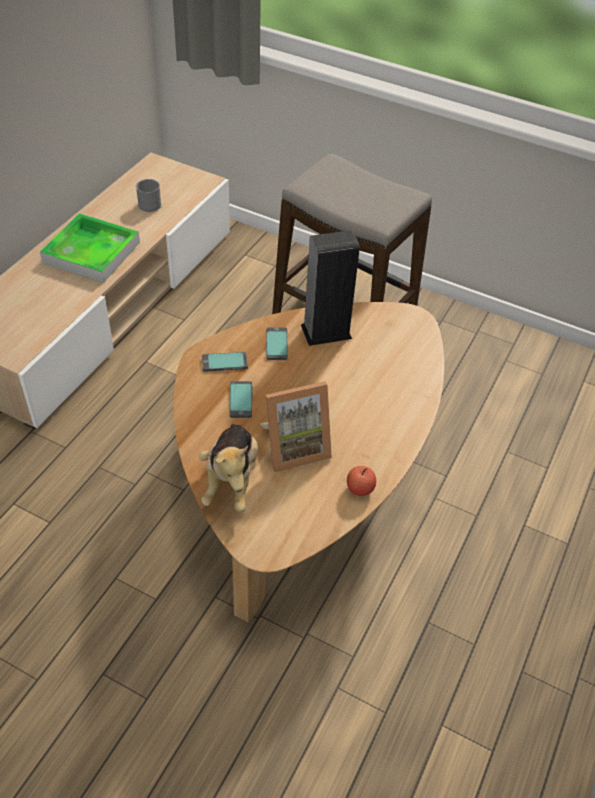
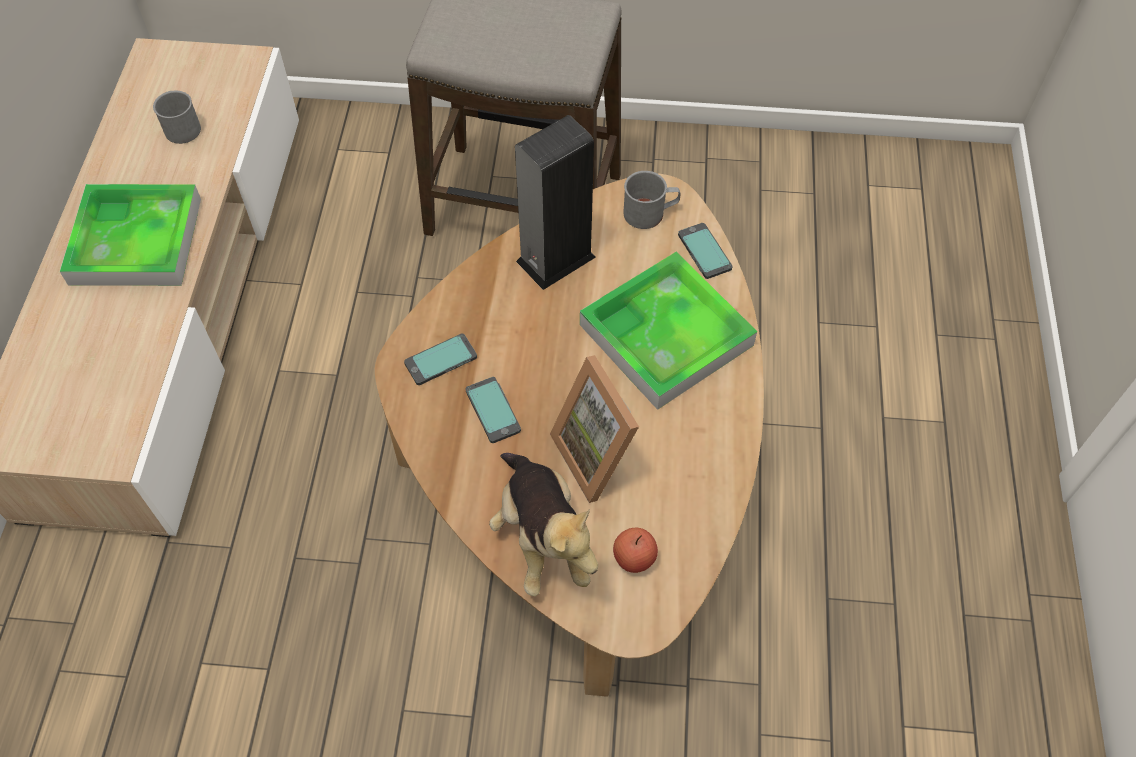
camera: 20 degrees left, 10 degrees up
picture frame [261,381,332,472] -> picture frame turned 105 degrees clockwise [550,355,639,503]
phone [266,327,288,360] -> phone moved to [678,223,733,279]
apple [347,466,376,496] -> apple moved to [613,528,658,573]
none -> tray [580,252,757,410]
none -> grey mug [623,171,681,229]

